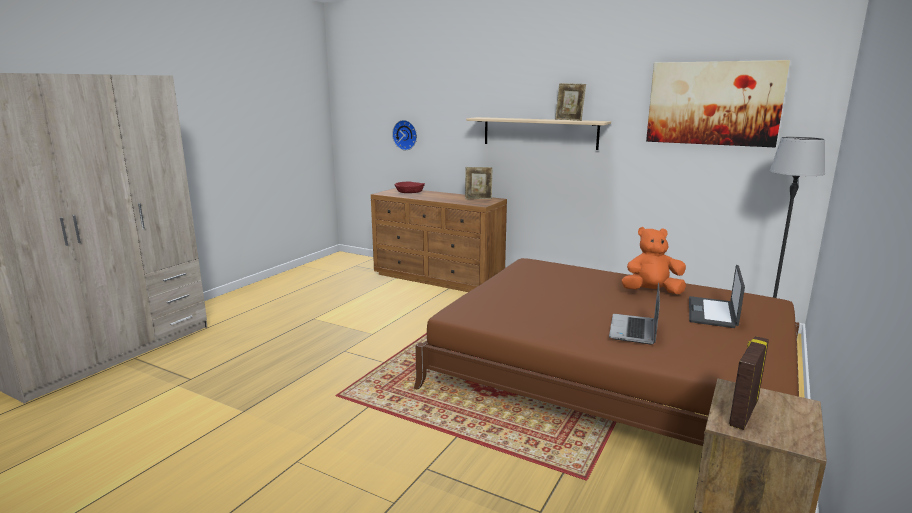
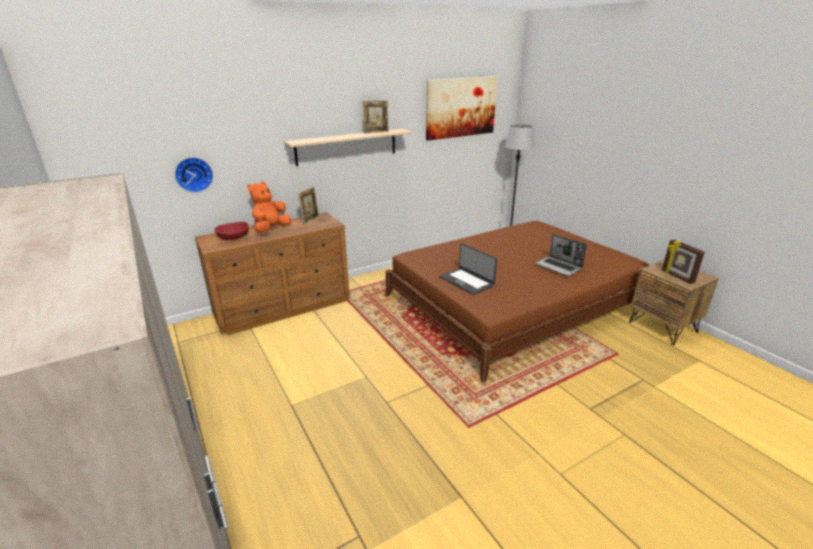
camera: 60 degrees left, 10 degrees up
orange plush toy [622,227,686,294] -> orange plush toy moved to [247,181,291,233]
laptop [689,265,745,328] -> laptop moved to [439,243,497,295]

